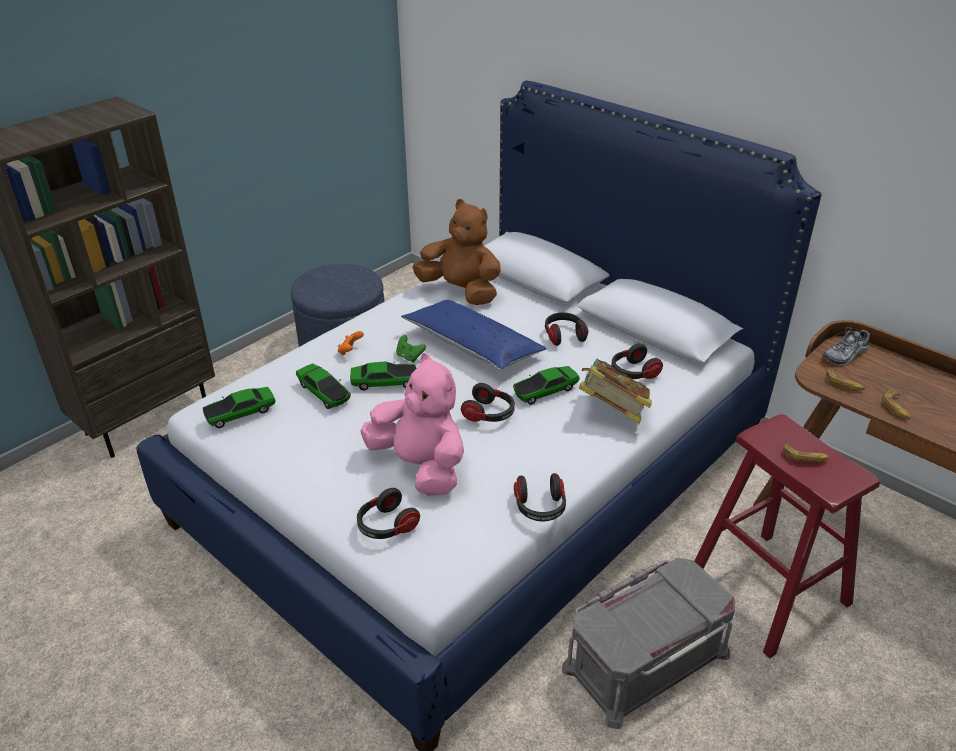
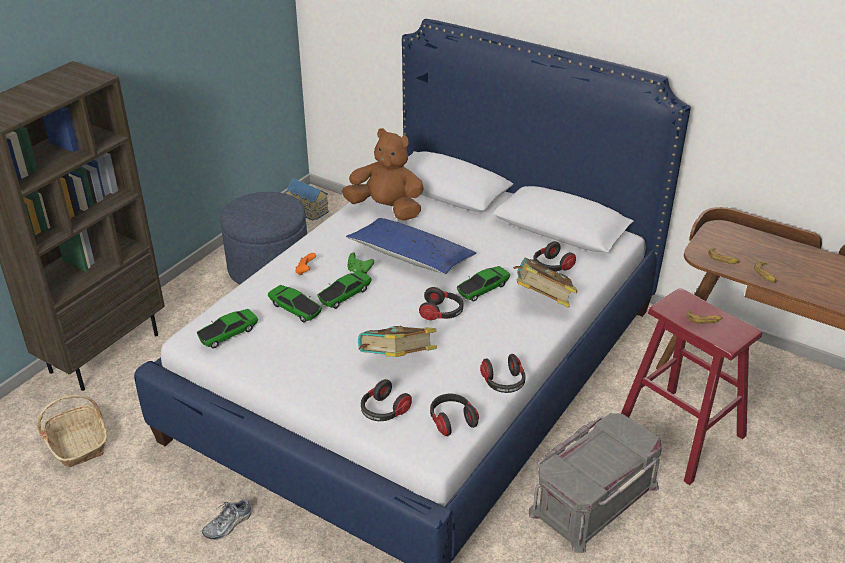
camera: 10 degrees left, 0 degrees up
toy car [350,362,417,390] -> toy car turned 150 degrees clockwise [318,271,372,309]
pink plush toy [360,353,464,496] -> book [358,326,437,357]
headphones [545,312,589,346] -> headphones moved to [430,394,479,436]
shoe [822,327,870,365] -> shoe moved to [202,499,252,540]
none -> basket [37,395,107,468]
none -> toy house [286,178,329,221]

